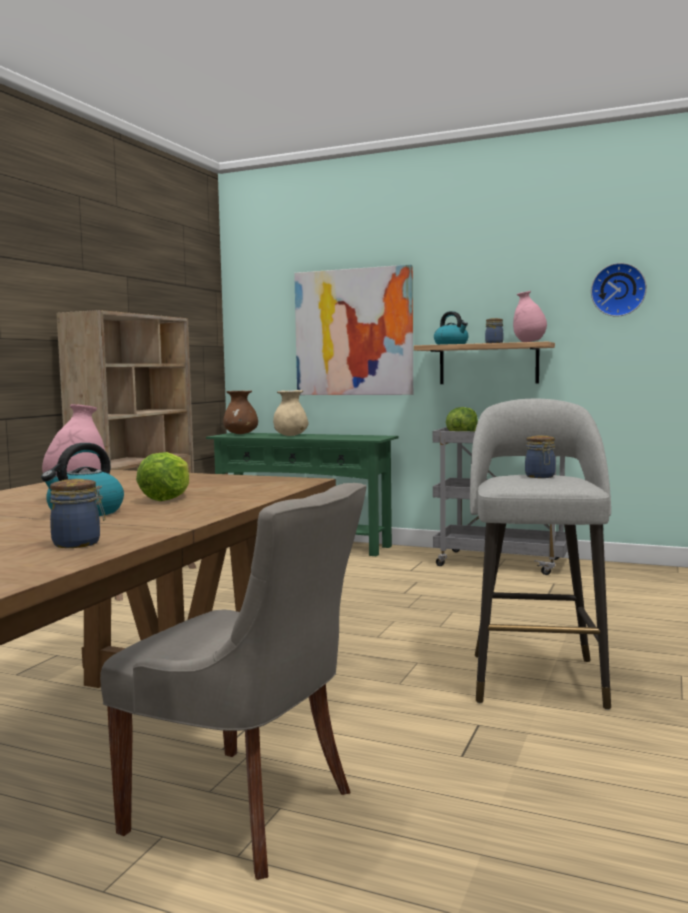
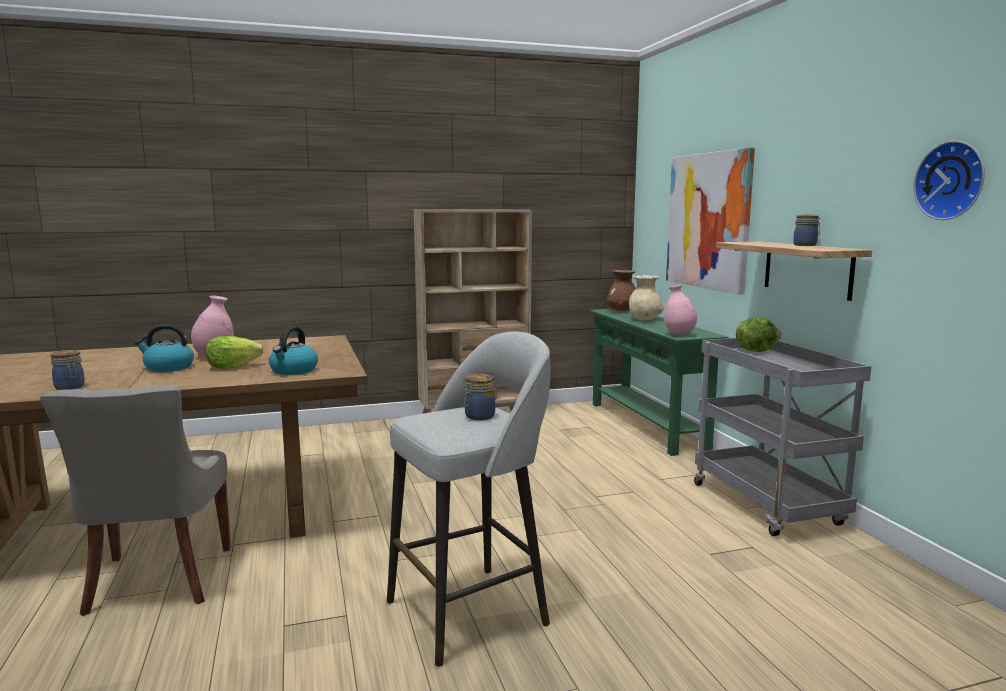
camera: 50 degrees right, 5 degrees up
kettle [434,311,468,345] -> kettle moved to [269,326,318,375]
pink vase [513,291,547,342] -> pink vase moved to [664,285,697,335]

